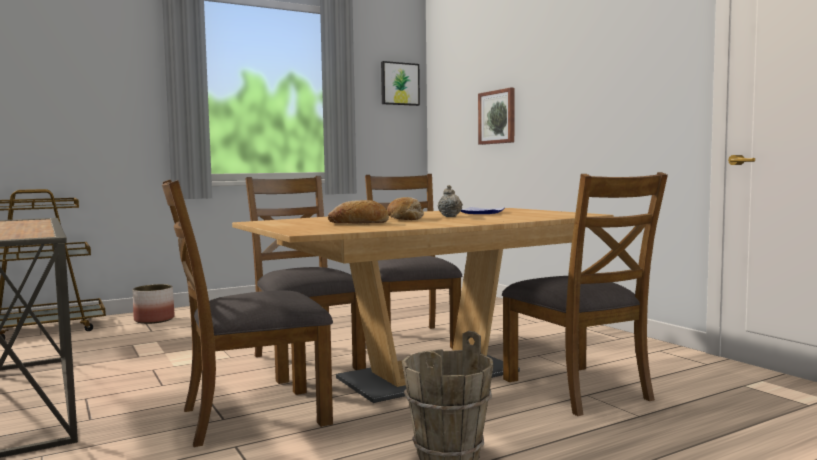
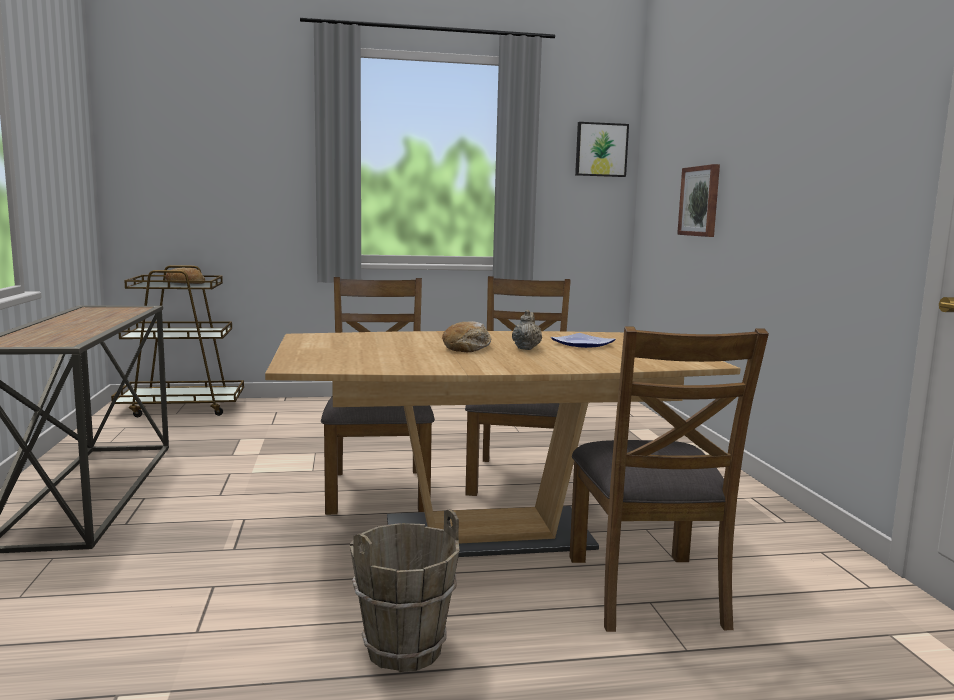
camera: 20 degrees right, 5 degrees up
planter [132,284,174,324] -> none
brown chair [162,179,333,447] -> none
bread [328,200,389,223] -> bread moved to [165,268,205,284]

